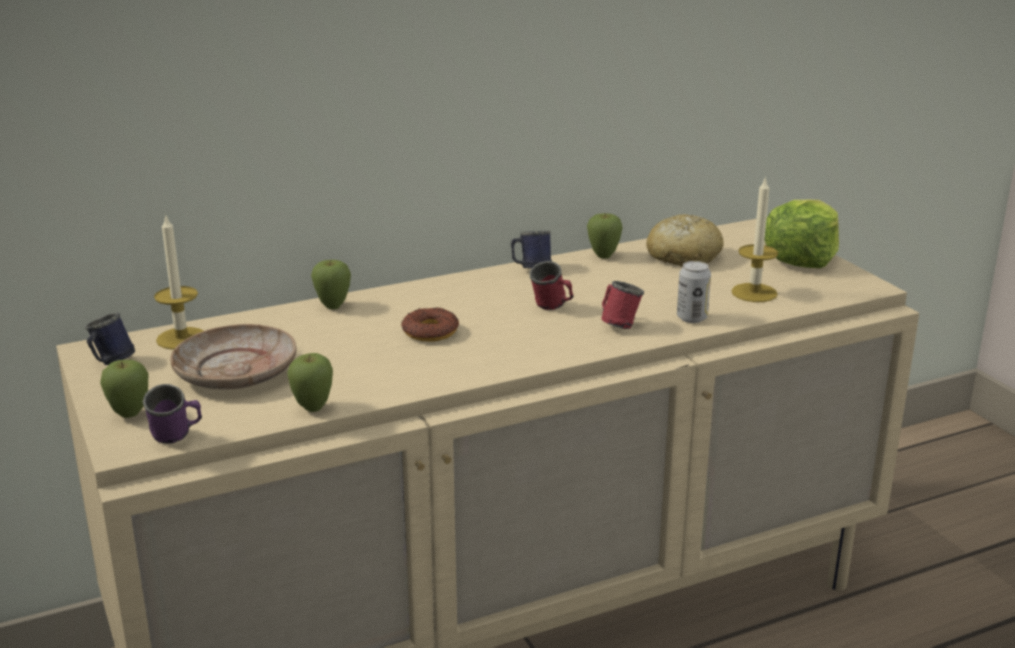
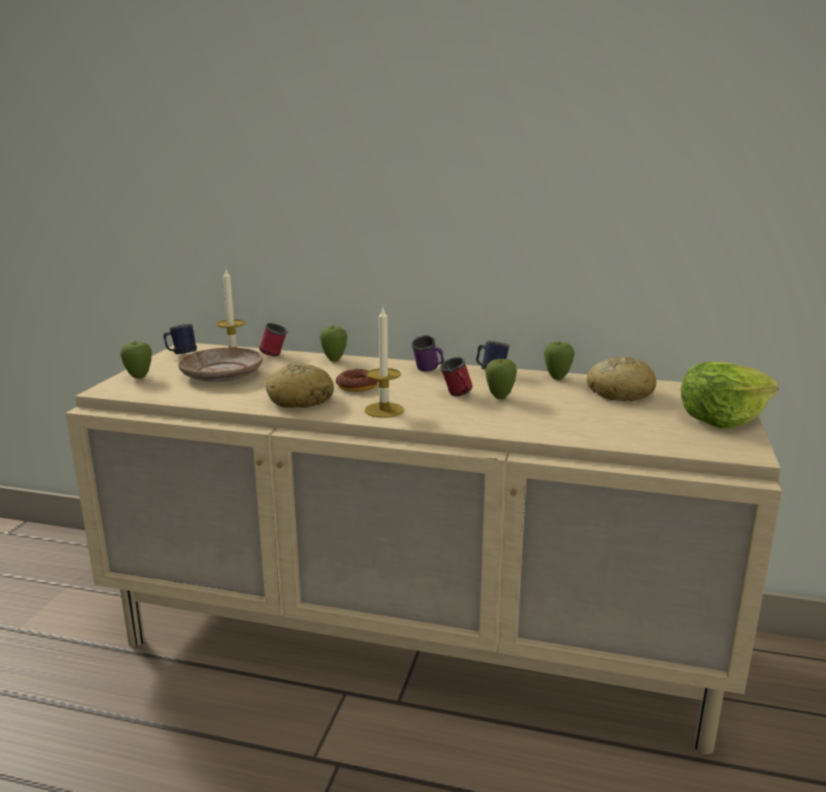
camera: 40 degrees right, 5 degrees down
purple mug [143,384,202,444] -> purple mug moved to [412,335,444,371]
apple [287,353,333,412] -> apple moved to [485,359,517,399]
red mug [601,281,644,329] -> red mug moved to [259,323,287,357]
can [677,261,711,323] -> none
candle [731,176,778,302] -> candle moved to [365,308,404,418]
none -> bread [266,363,334,408]

